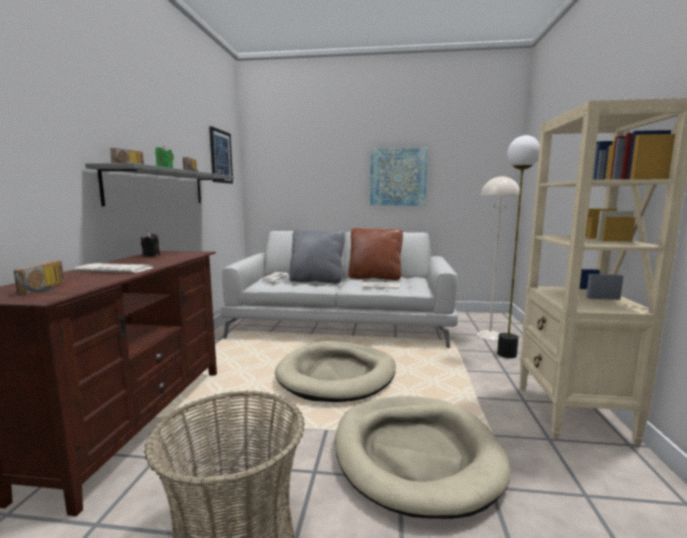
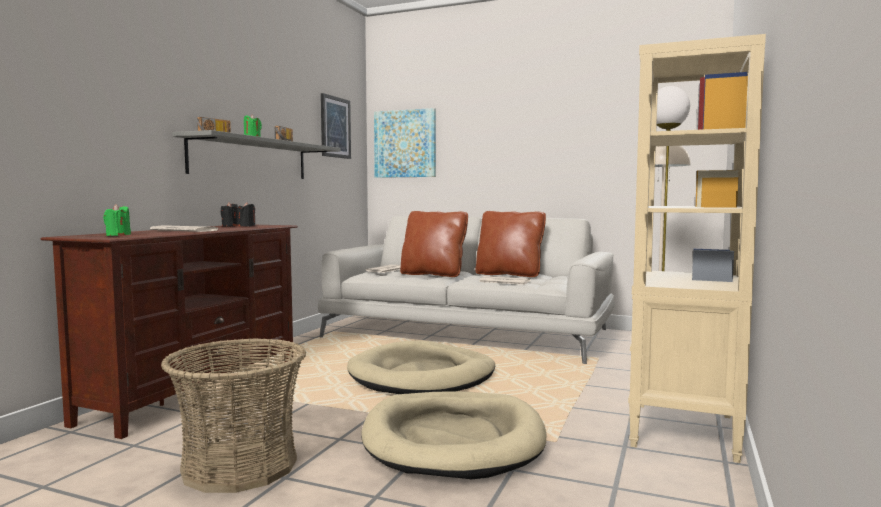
camera: 15 degrees right, 5 degrees down
radio [14,261,64,295] -> green candle [103,204,131,236]
grey pillow [289,229,345,284] -> brown pillow [400,211,468,277]
picture [370,148,428,205] -> picture moved to [374,108,436,178]
none -> black candle [237,202,255,226]

